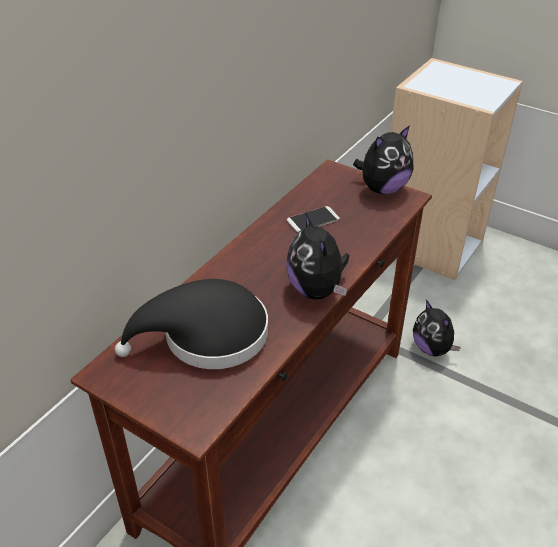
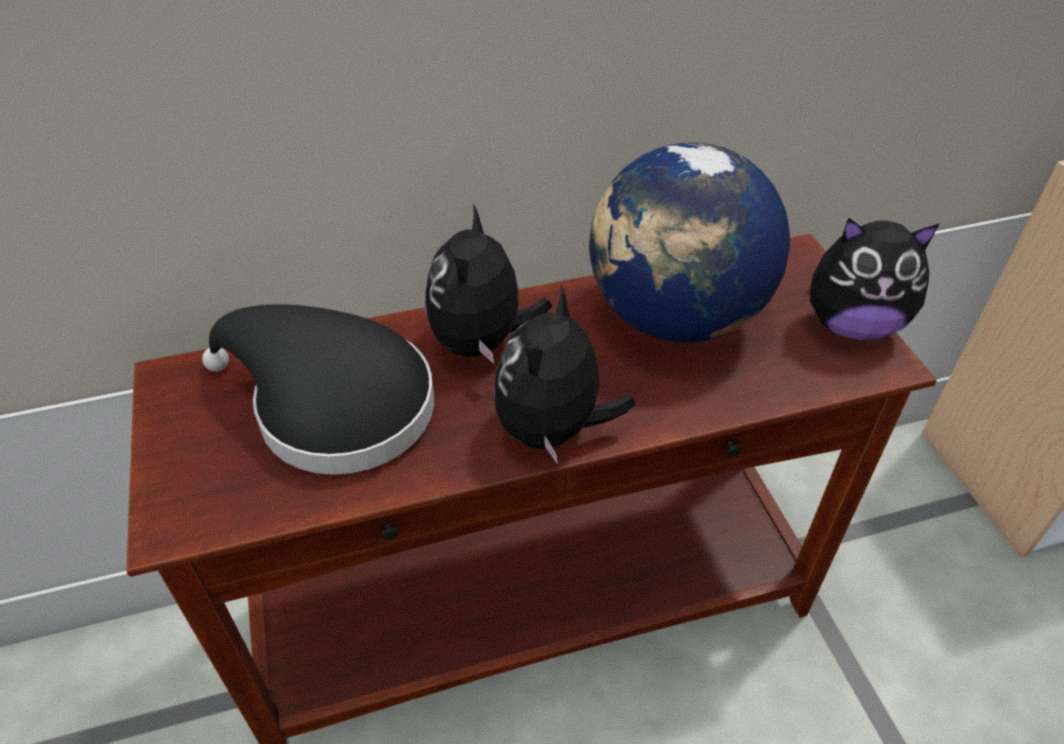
camera: 40 degrees right, 5 degrees up
phone [287,206,340,232] -> globe [589,142,790,343]
plush toy [413,300,461,357] -> plush toy moved to [425,204,552,363]

